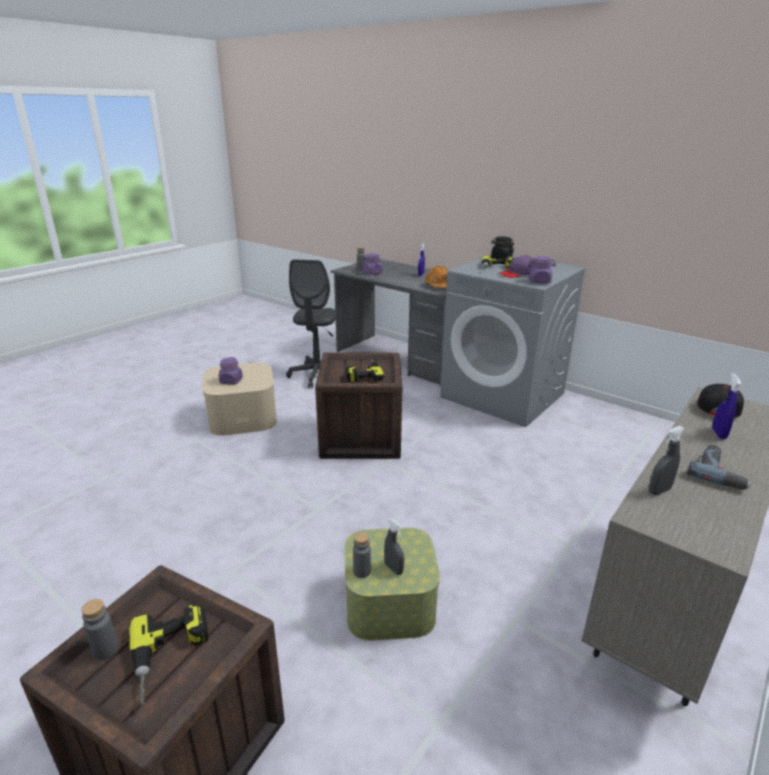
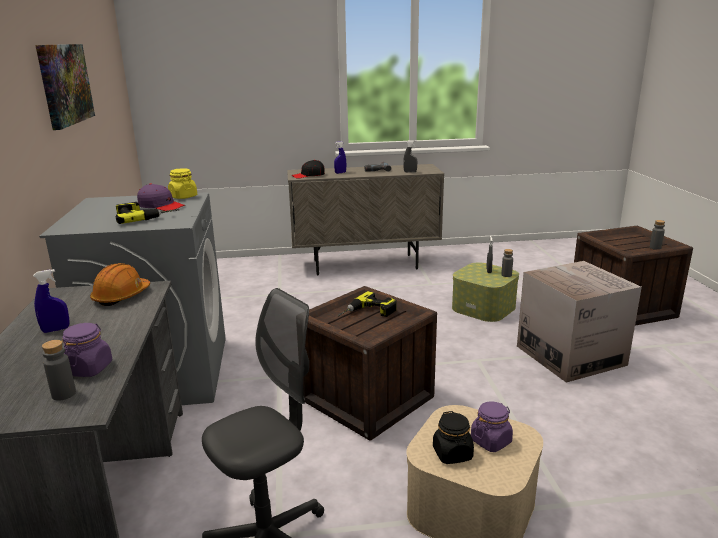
camera: 135 degrees left, 5 degrees down
power drill [129,605,209,705] -> none
black jar [491,236,514,259] -> black jar moved to [433,411,474,464]
purple jar [527,256,556,284] -> yellow jar [168,168,197,199]
none -> picture [35,44,95,130]
none -> cardboard box [517,261,642,383]

